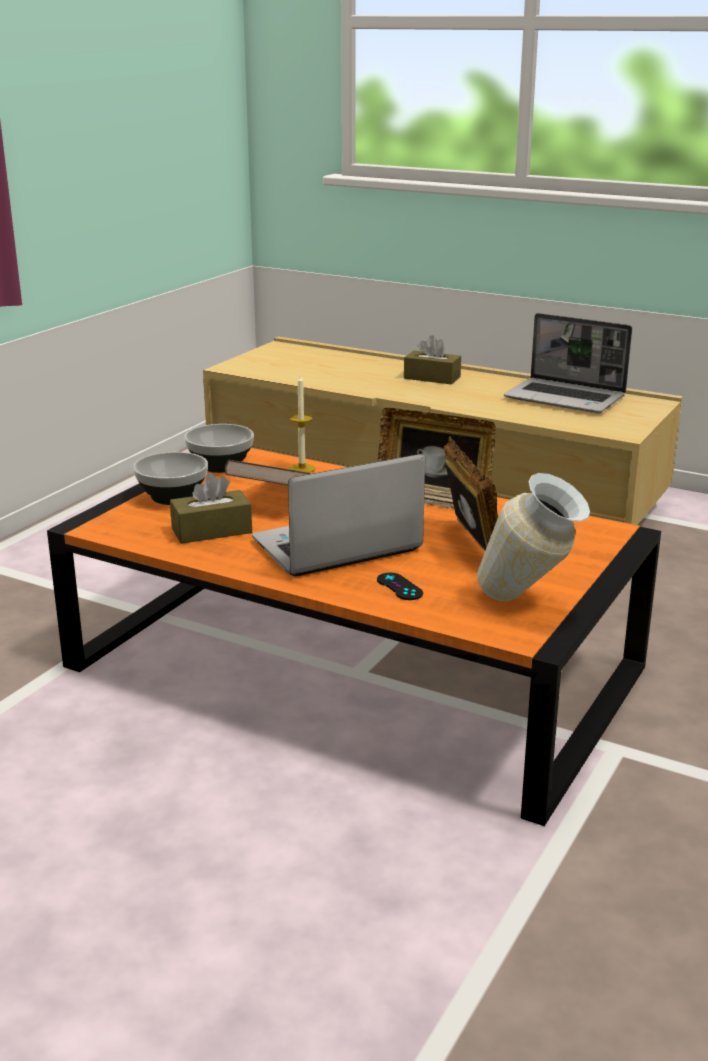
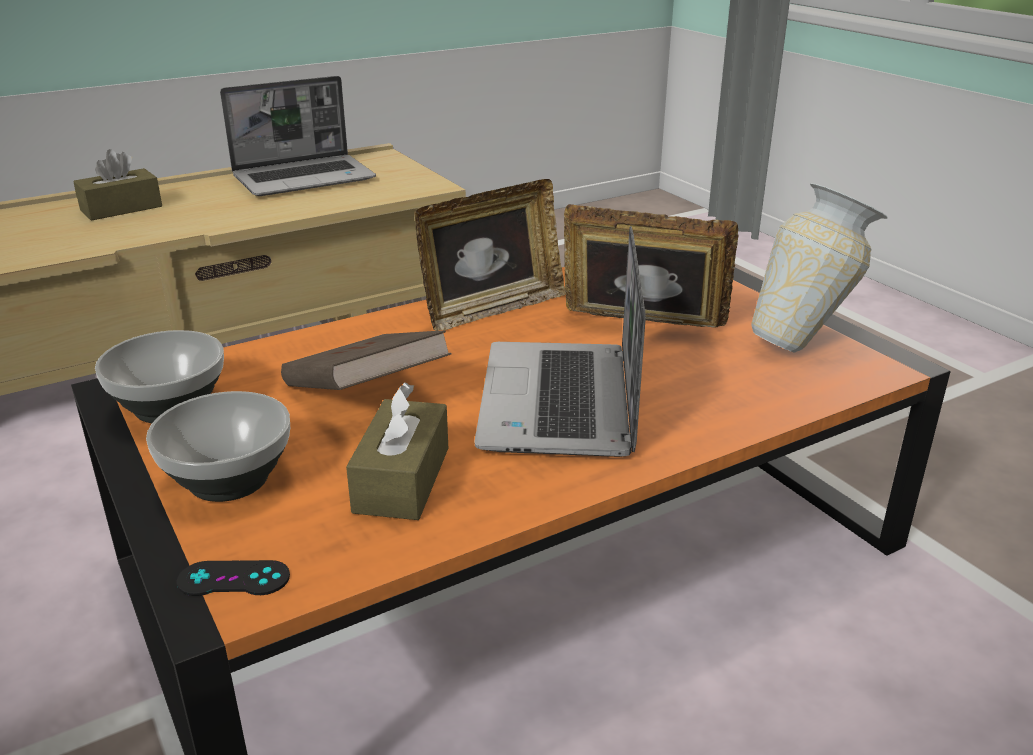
camera: 60 degrees left, 5 degrees up
candle [289,375,315,473] -> none
black game controller [377,573,423,600] -> black game controller moved to [177,560,290,596]

